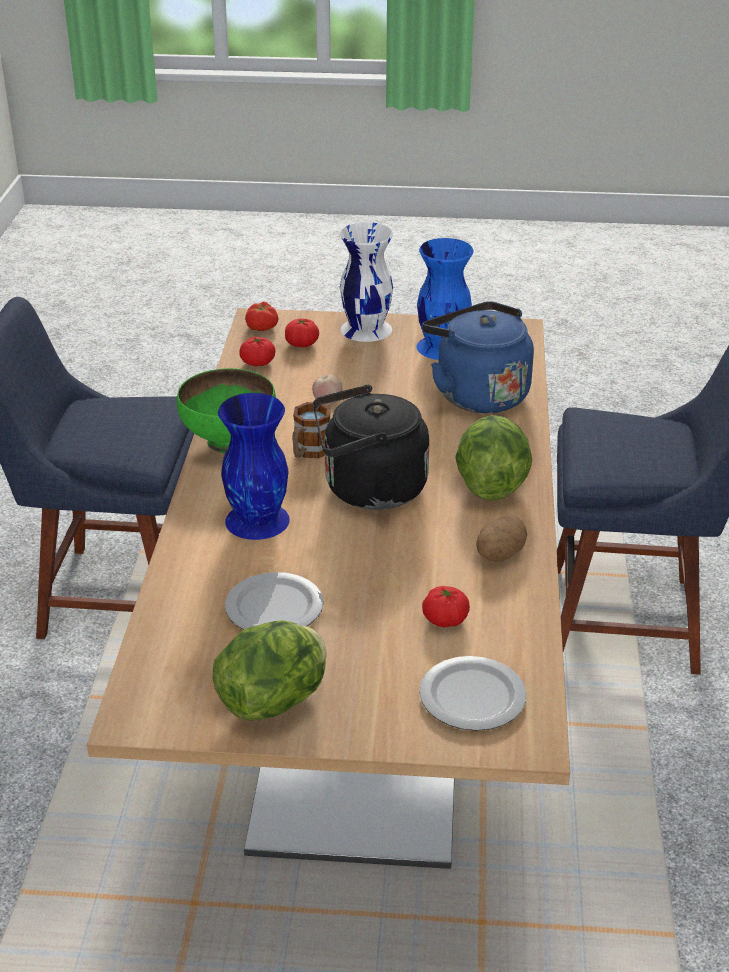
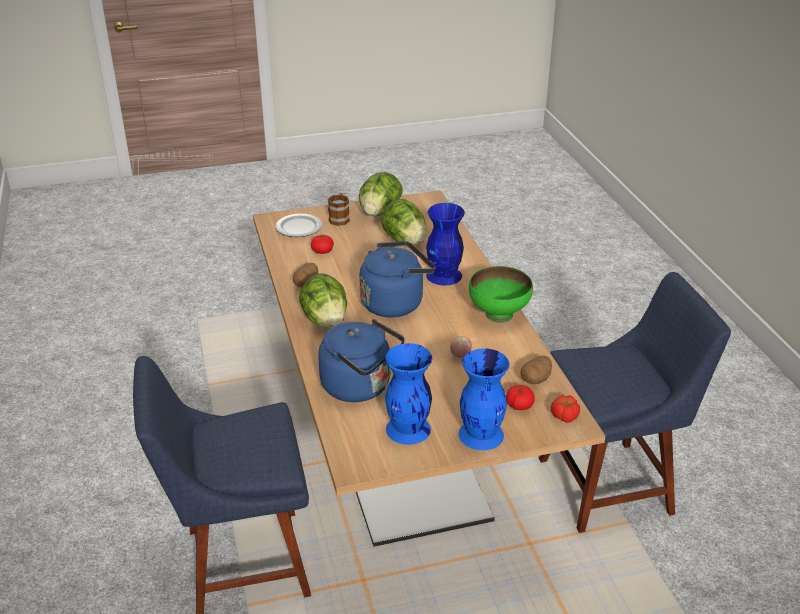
camera: 160 degrees right, 0 degrees up
plate [225,572,324,630] -> lettuce [381,199,427,245]
tomato [239,337,275,367] -> potato [520,355,552,384]
mug [292,402,331,458] -> mug moved to [328,193,350,226]
black kettle [313,385,430,510] -> blue kettle [359,241,435,318]
white vase [340,222,393,342] -> blue vase [459,348,510,450]

